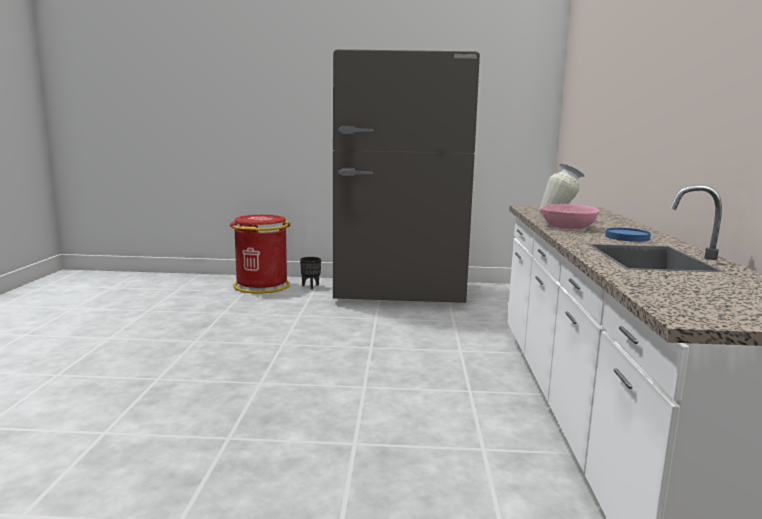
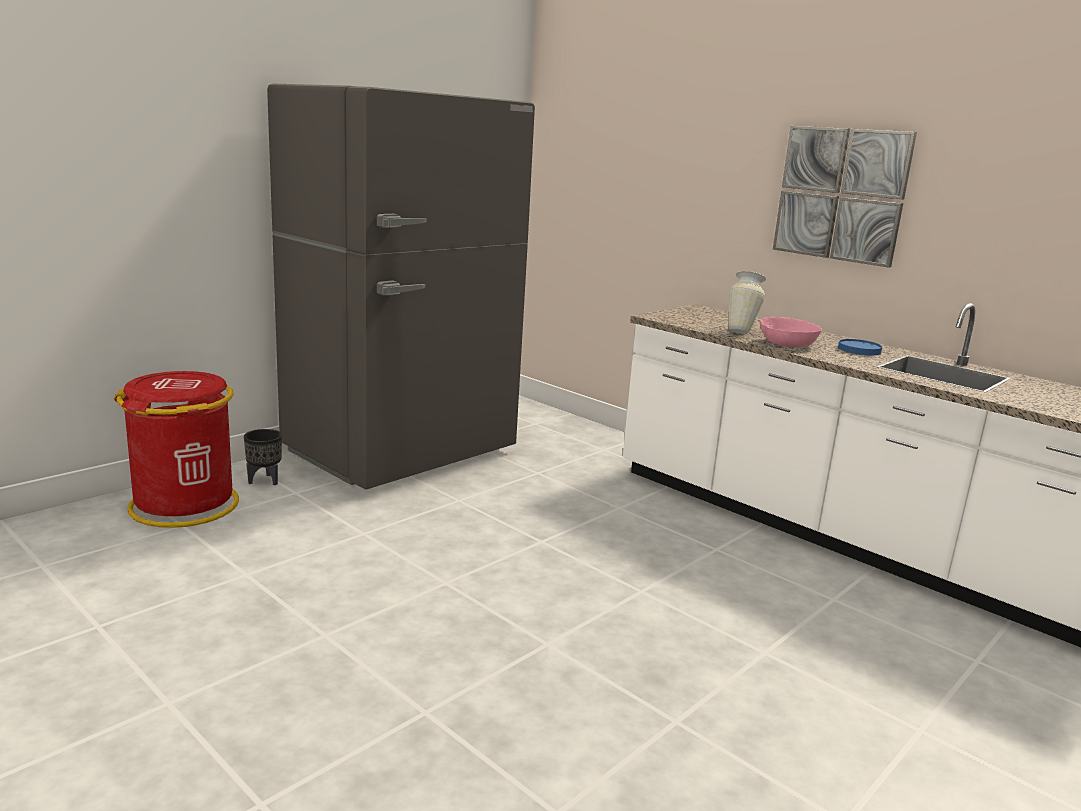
camera: 50 degrees left, 5 degrees up
none -> picture [773,126,917,268]

